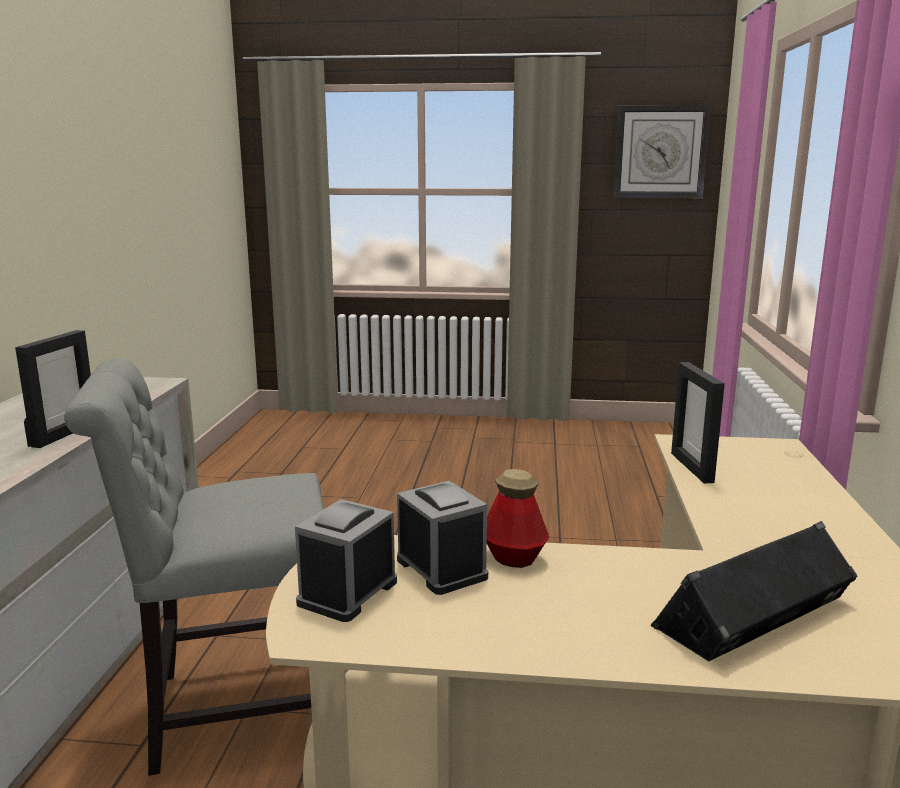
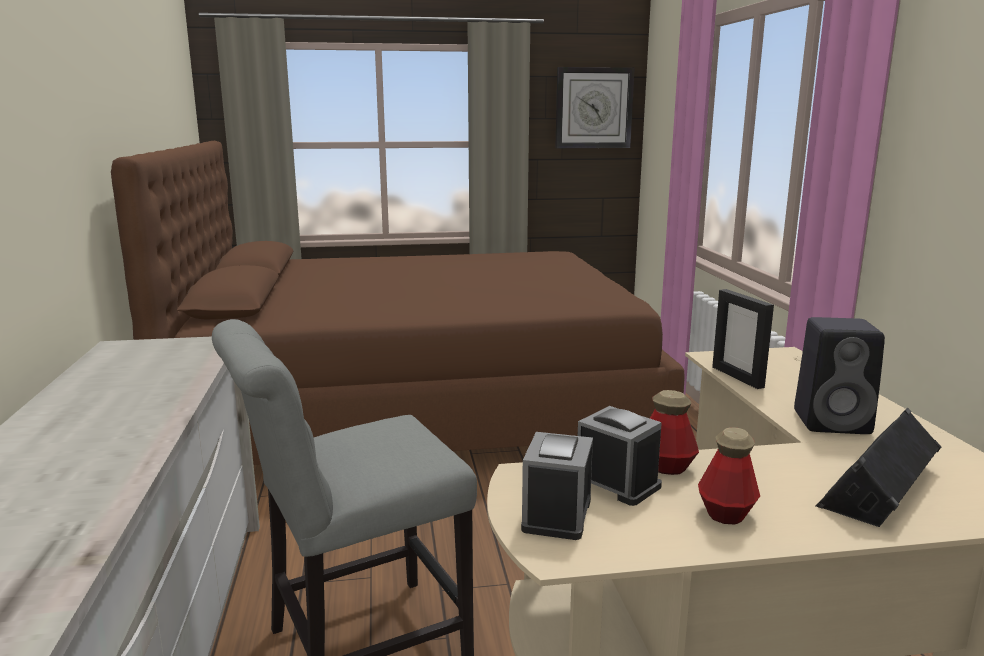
camera: 15 degrees left, 0 degrees up
picture frame [15,330,91,448] -> none
none -> brown bed [111,141,684,465]
none -> bottle [698,427,760,524]
none -> black speaker [794,317,885,434]

